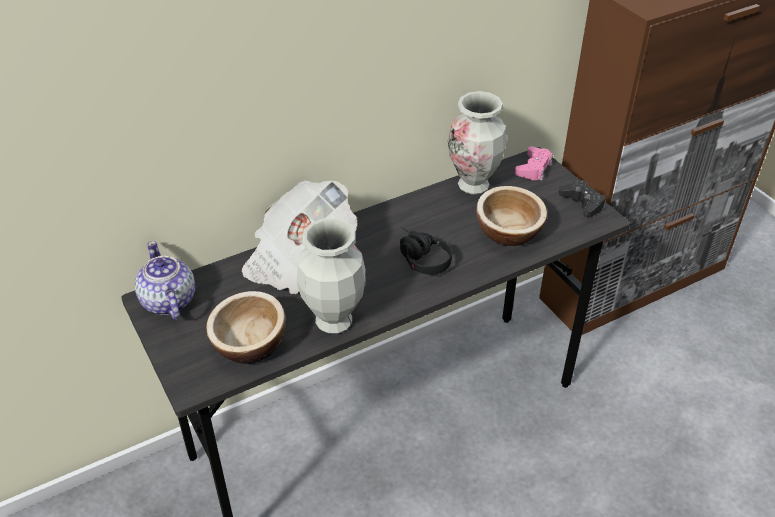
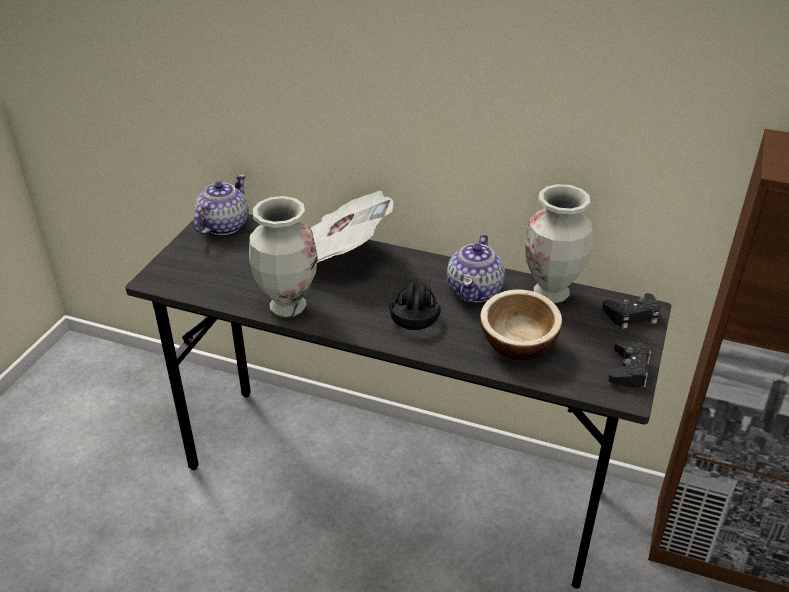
camera: 50 degrees right, 5 degrees down
bowl [206,291,285,364] -> none
pink game controller [515,147,553,180] -> black game controller [602,293,660,329]
none -> teapot [447,234,505,303]

